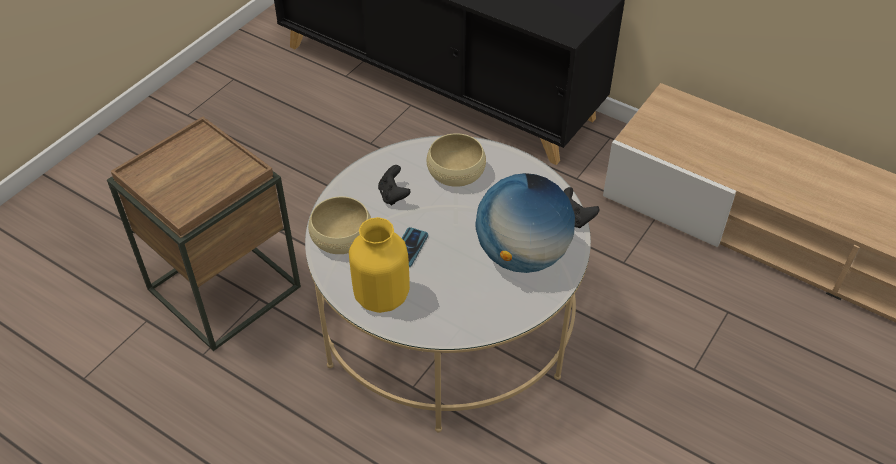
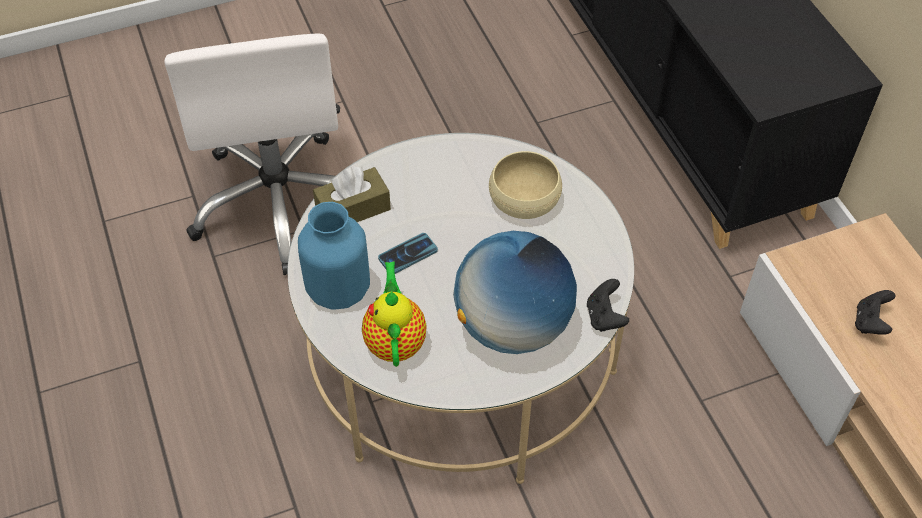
camera: 35 degrees right, 5 degrees up
brown side table [107,117,301,351] -> white office chair [164,33,340,275]
beige bowl [308,196,371,254] -> brown tissue box [313,166,391,222]
yellow vase [349,217,410,313] -> blue vase [298,202,370,310]
black game controller [378,165,411,206] -> black game controller moved to [855,290,896,335]
none -> teapot [362,262,427,367]

